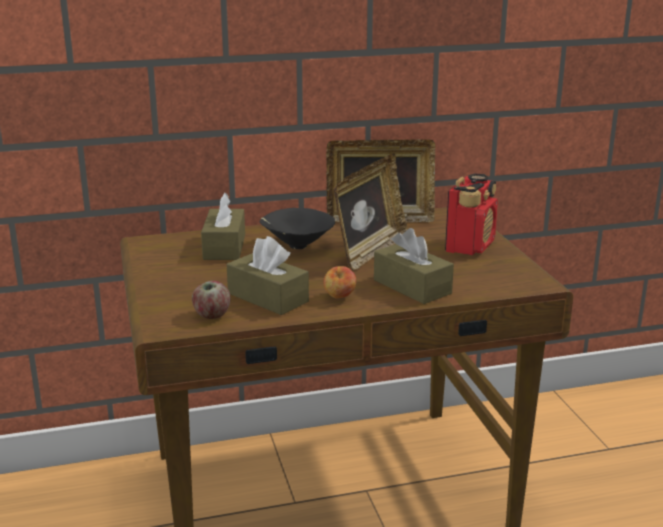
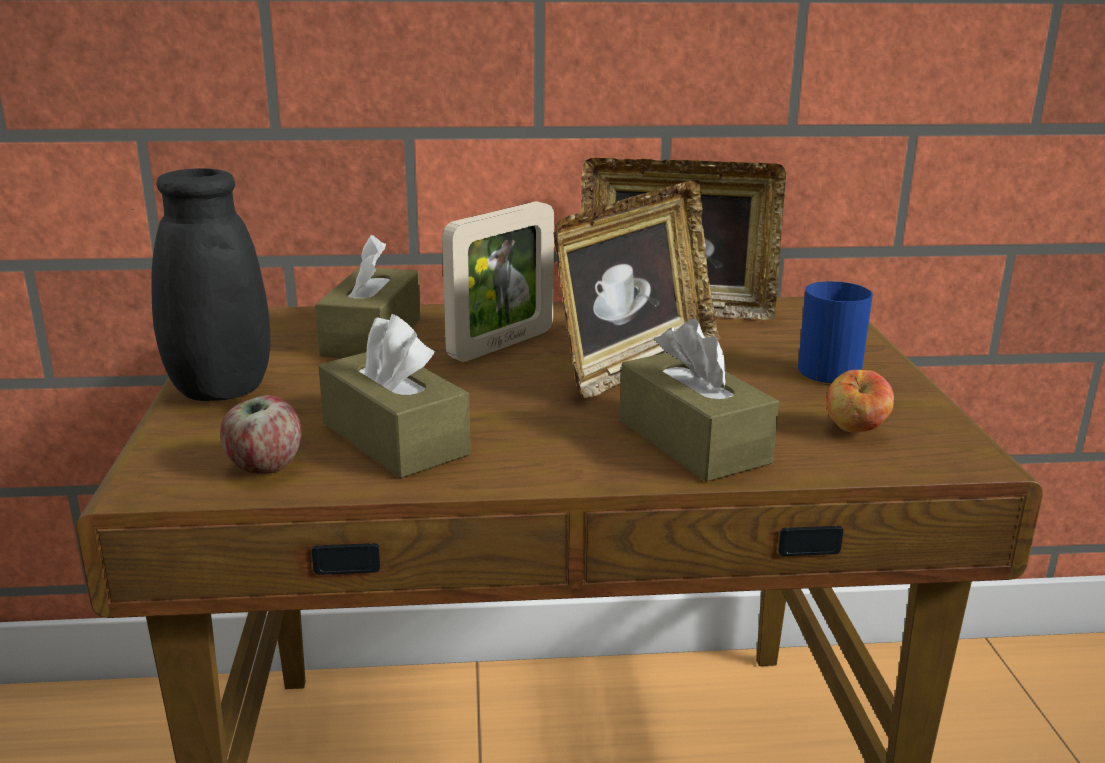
camera: 10 degrees right, 0 degrees up
black bowl [260,208,335,249] -> picture frame [442,202,554,362]
apple [324,266,356,299] -> apple moved to [826,370,894,433]
radio [445,173,498,255] -> blue mug [798,281,873,383]
none -> black vase [151,168,271,401]

